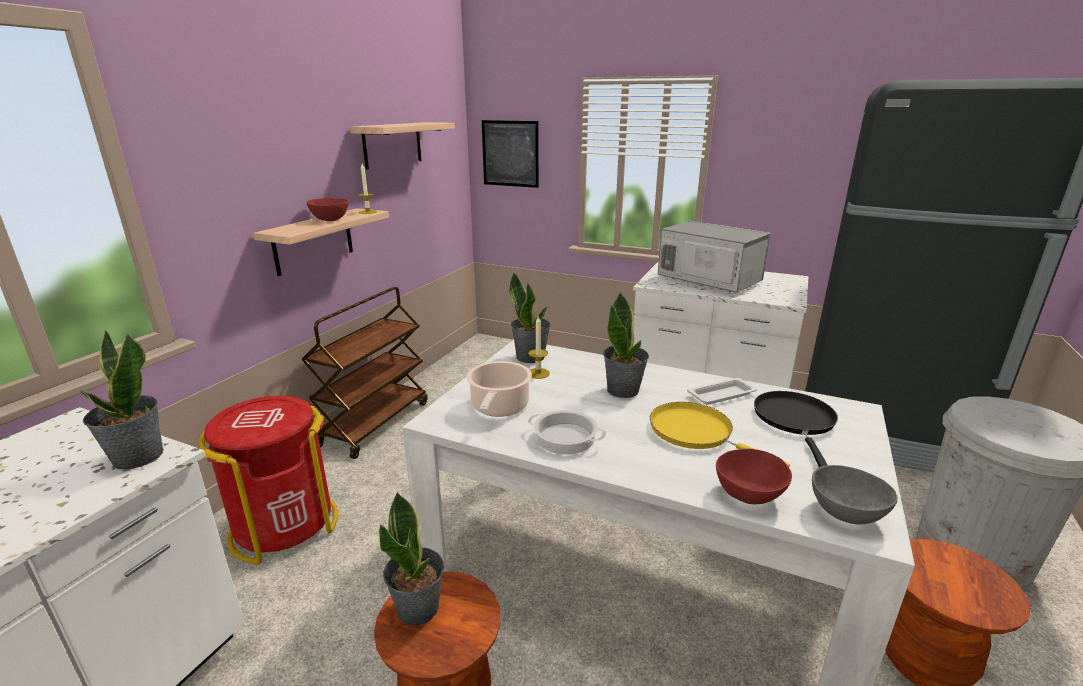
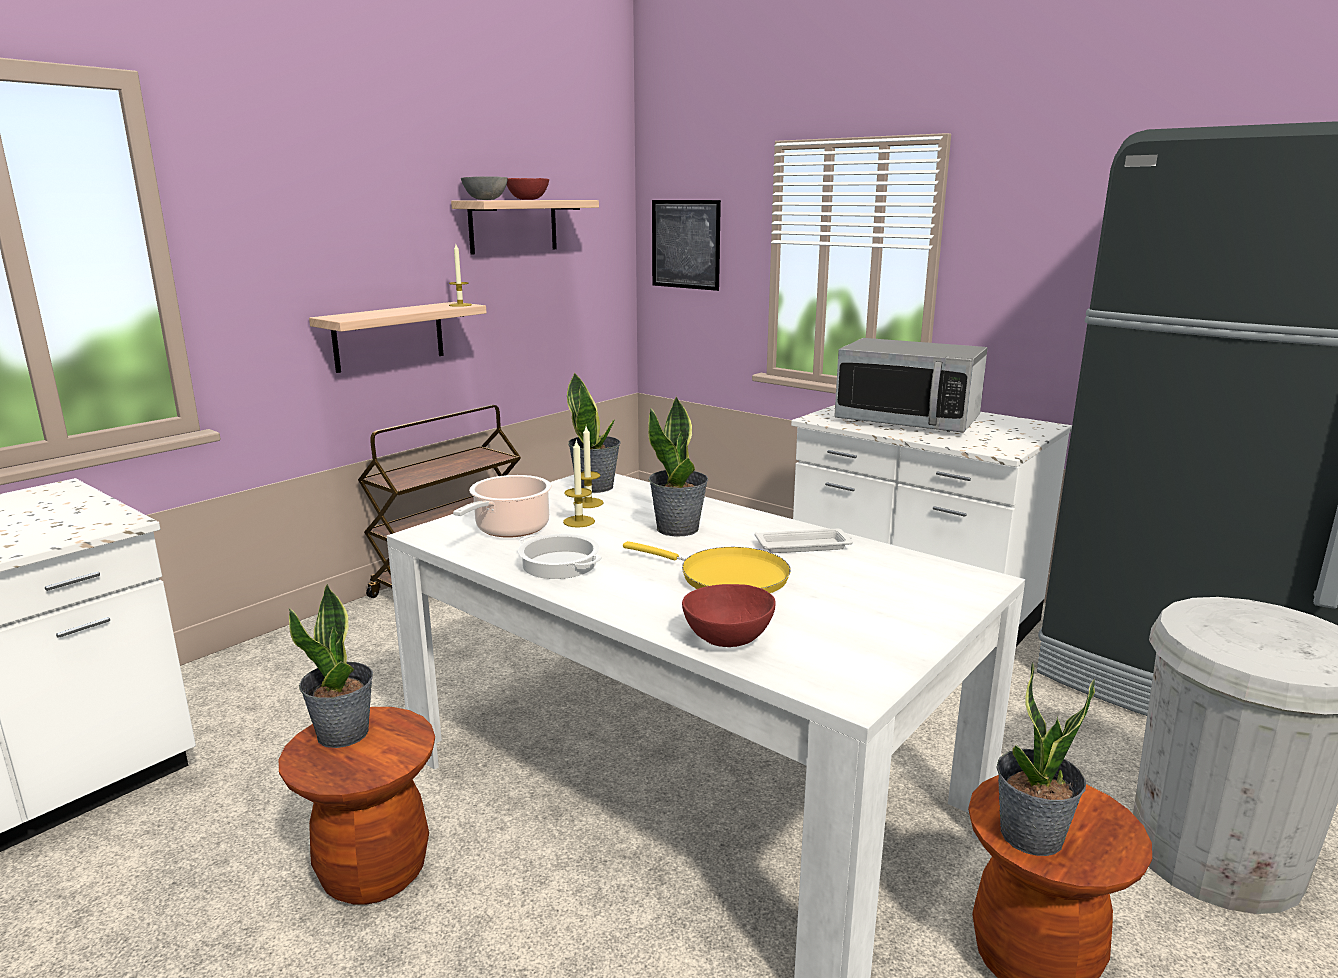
camera: 15 degrees right, 5 degrees down
potted plant [80,330,164,470] -> potted plant moved to [996,663,1095,856]
red trash can [199,396,338,564] -> none
red bowl [306,198,349,221] -> red bowl moved to [507,178,549,200]
yellow frying pan [650,402,790,467] -> yellow frying pan turned 150 degrees clockwise [623,541,791,593]
microwave [658,221,771,293] -> microwave turned 150 degrees clockwise [835,338,988,432]
black frying pan [754,391,838,467] -> none
grey bowl [812,465,898,525] -> grey bowl moved to [461,176,508,200]
none -> candle [563,439,595,527]

